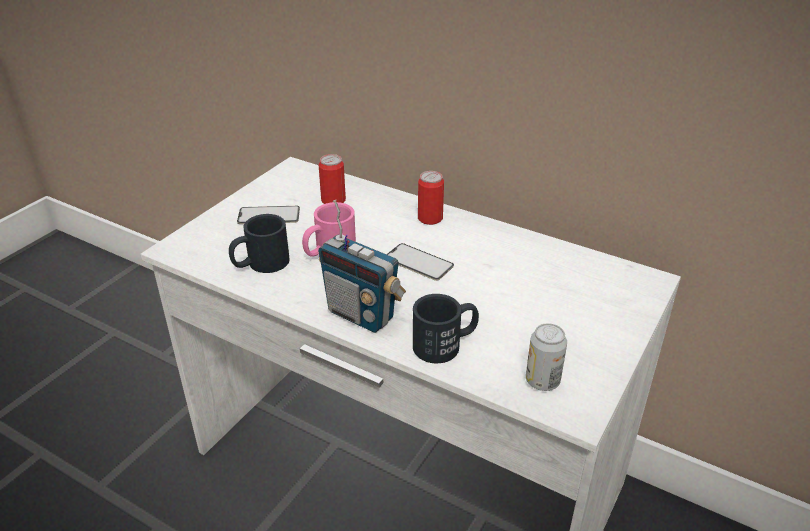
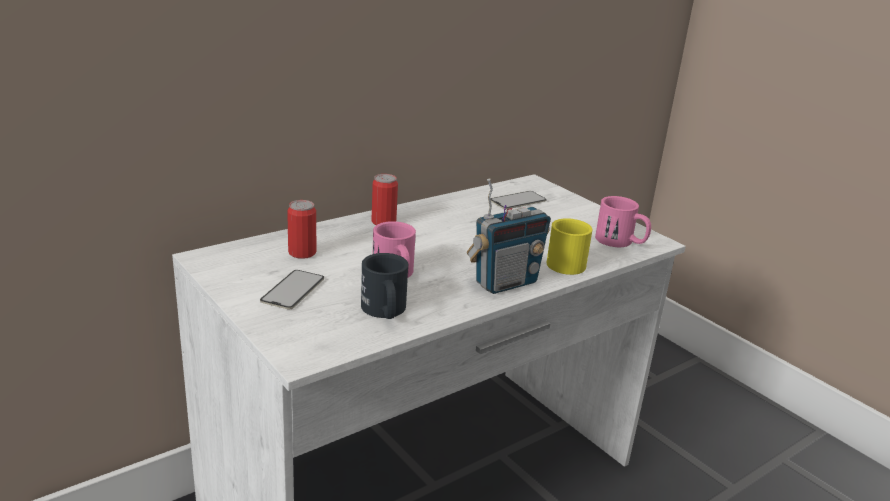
camera: 70 degrees left, 10 degrees down
phone [387,243,454,281] -> phone moved to [490,191,547,209]
black mug [413,294,479,363] -> yellow mug [547,218,593,275]
can [526,323,567,391] -> pink mug [595,196,651,247]

